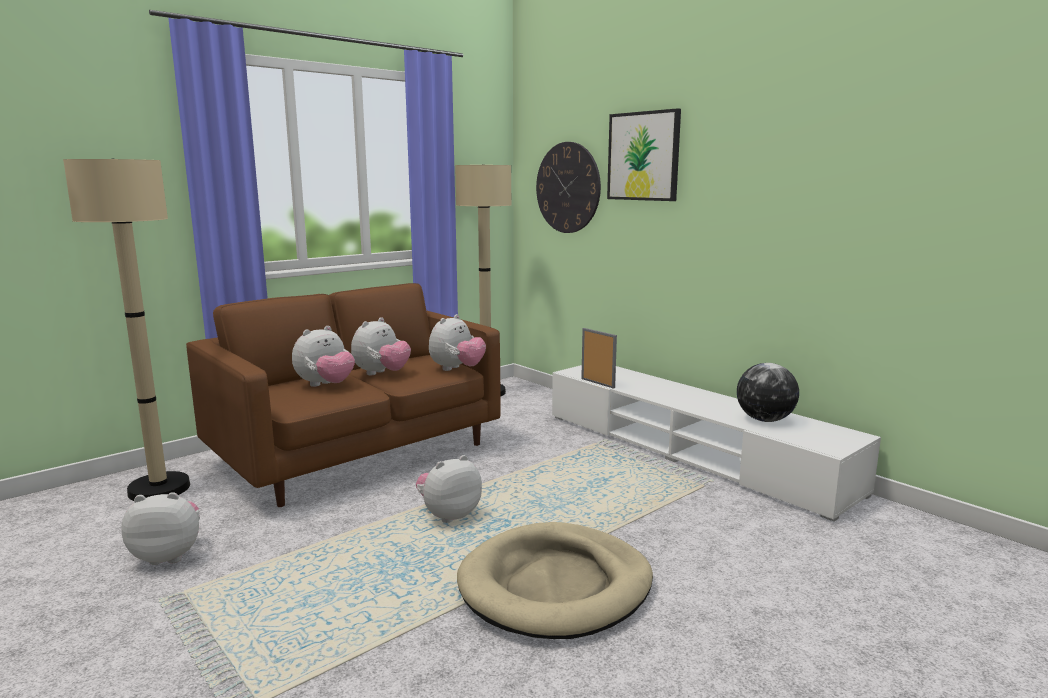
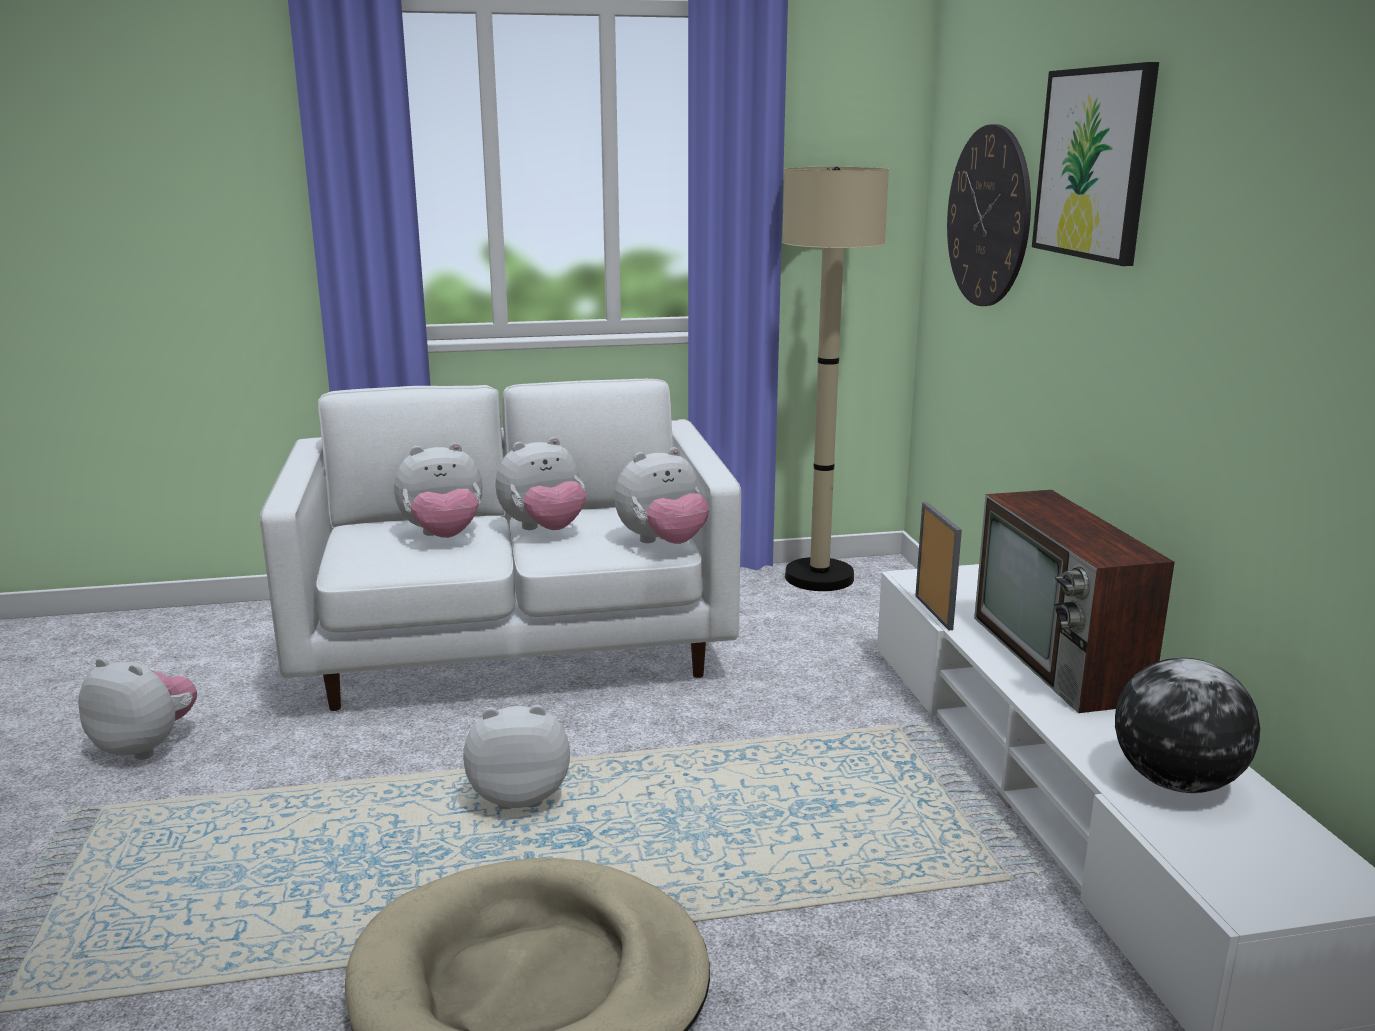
camera: 30 degrees right, 5 degrees up
beige floor lamp [63,159,190,501] -> none
brown sofa [186,283,501,507] -> white sofa [260,379,741,711]
none -> television [974,490,1175,713]

